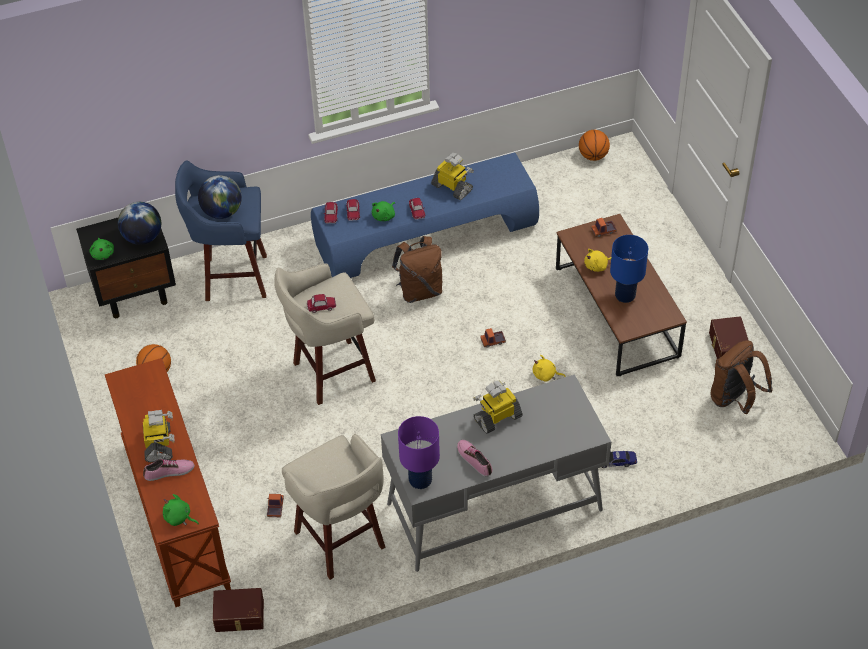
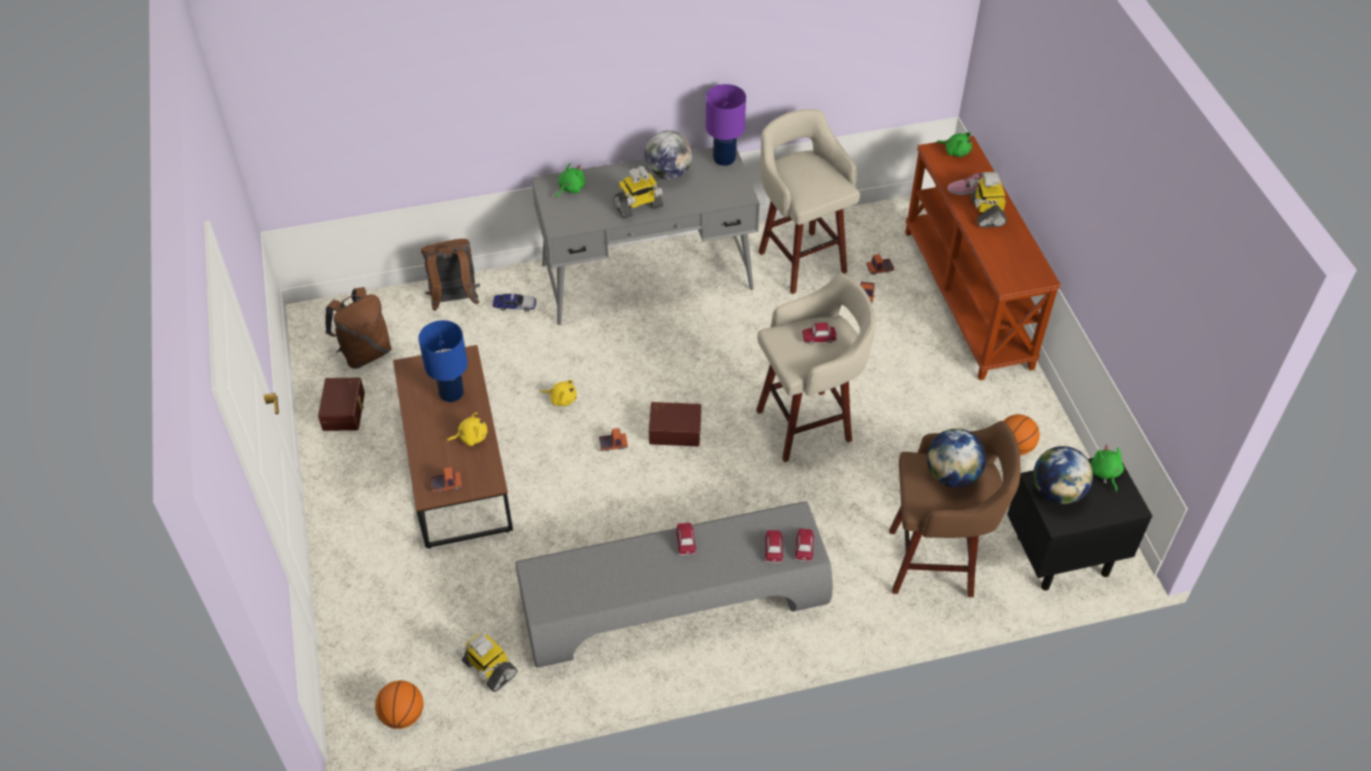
camera: 175 degrees left, 0 degrees up
blue stool [175,160,267,301] -> brown stool [889,421,1021,597]
brown storage box [213,588,264,632] -> brown storage box moved to [649,402,701,446]
blue bench [311,153,539,278] -> grey bench [515,501,833,668]
green plush toy [372,201,395,221] -> green plush toy moved to [555,163,585,199]
brown backpack [392,236,442,303] -> brown backpack moved to [421,239,480,311]
toy robot [431,153,474,200] -> toy robot moved to [456,633,517,692]
shoe [457,440,493,477] -> globe [644,130,693,180]
none -> toy truck [866,254,894,275]

